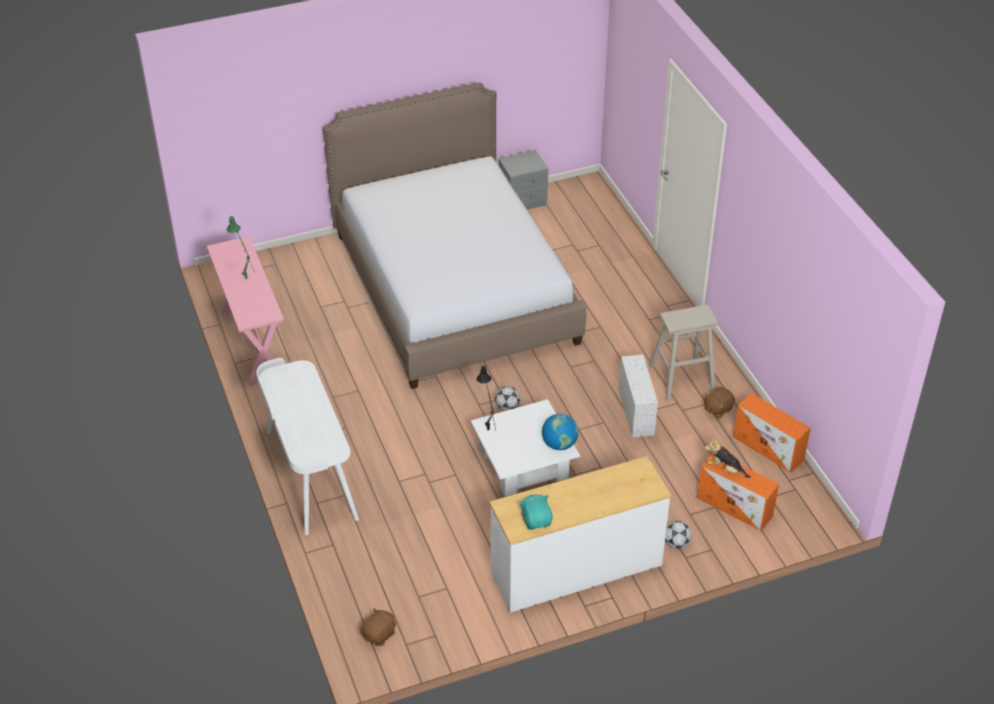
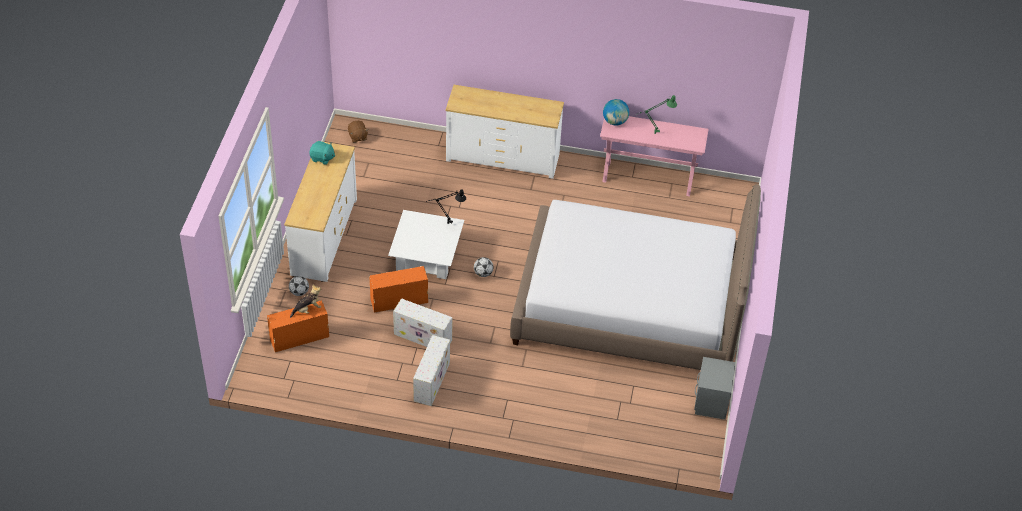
camera: 120 degrees right, 5 degrees up
white desk [256,358,359,535] -> white dresser [446,85,564,179]
globe [542,414,579,450] -> globe moved to [603,99,629,126]
beige stool [649,305,718,402] -> white storage box [413,335,450,406]
brown plush toy [704,387,735,418] -> none
orange storage box [733,393,811,472] -> orange storage box moved to [369,266,428,313]

